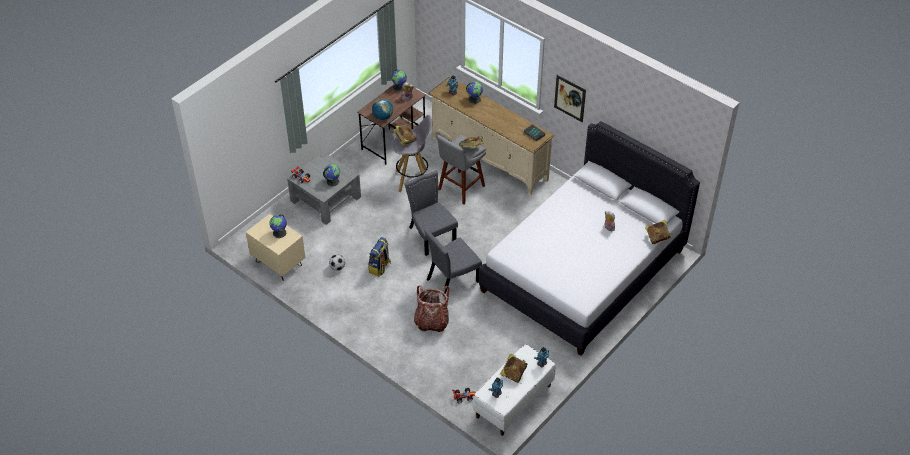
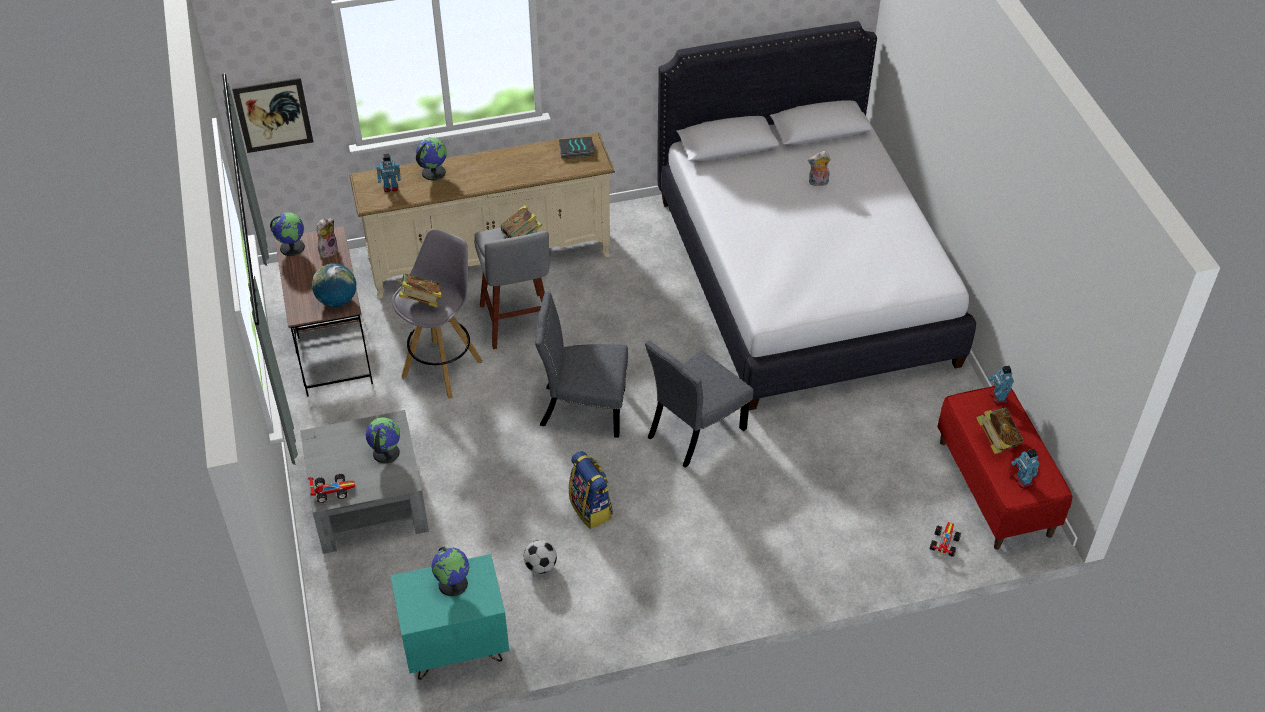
camera: 55 degrees left, 0 degrees up
beige nightstand [246,214,305,281] -> turquoise nightstand [390,554,509,680]
backpack [414,285,449,332] -> none
grey chair [424,229,482,294] -> grey chair turned 45 degrees clockwise [645,340,753,468]
white bench [473,344,556,436] -> red bench [937,386,1072,550]
picture [554,75,586,122] -> picture moved to [232,78,313,153]
book [645,220,672,244] -> none

